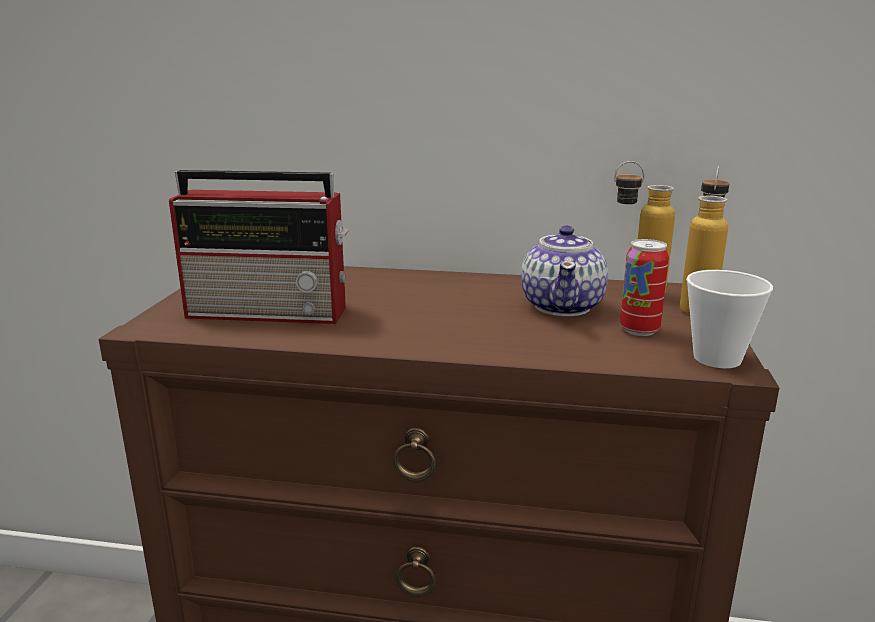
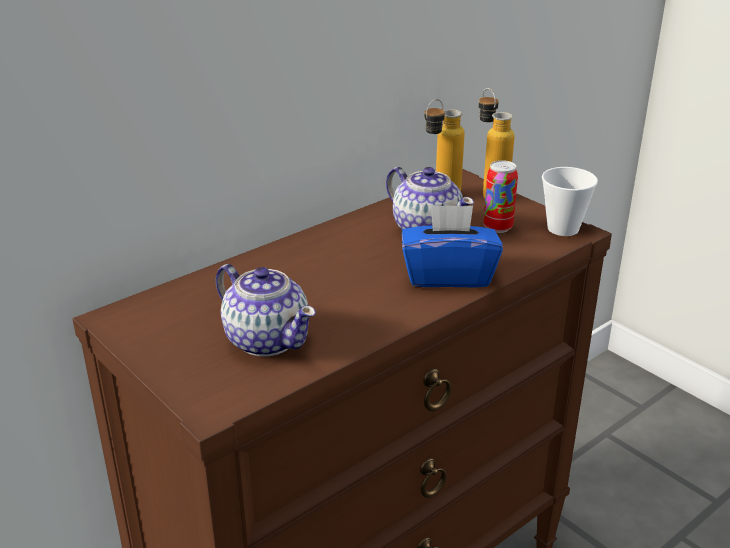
camera: 50 degrees left, 10 degrees up
radio [169,170,349,324] -> teapot [216,264,316,356]
none -> blue tissue box [402,204,503,288]

